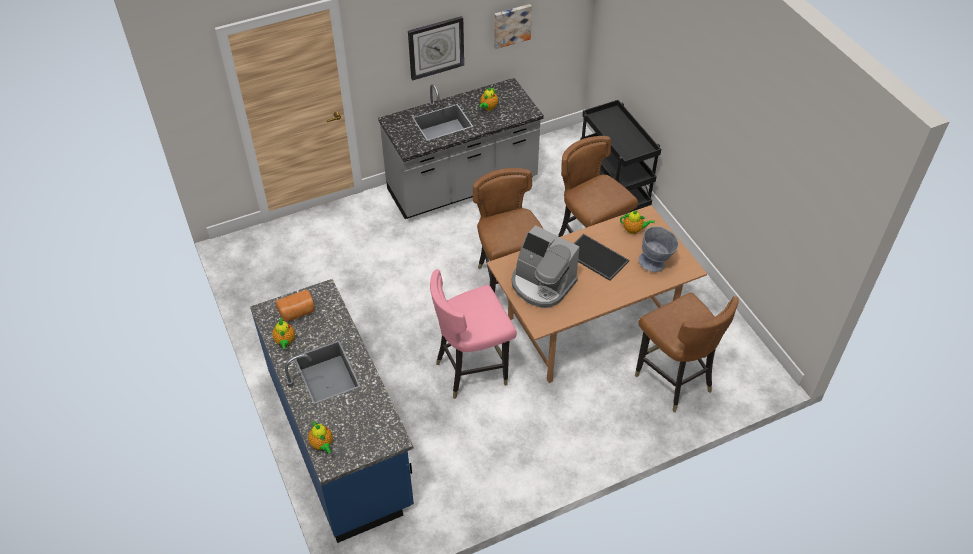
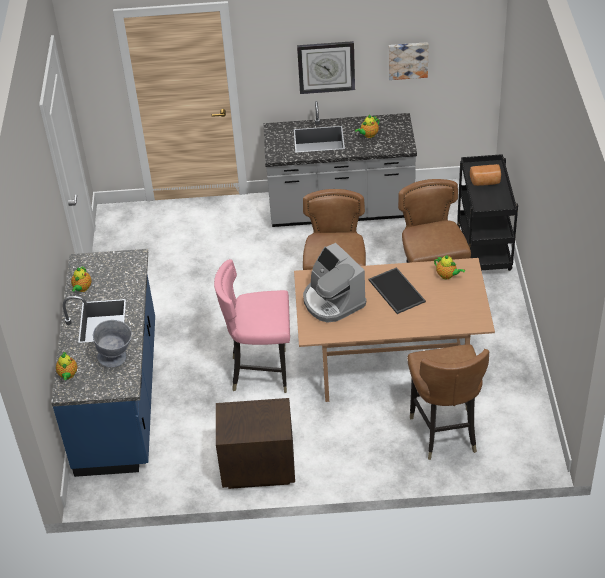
camera: 25 degrees right, 5 degrees down
bread [276,290,315,321] -> bread moved to [470,164,501,186]
grey bowl [639,226,679,272] -> grey bowl moved to [93,320,132,368]
none -> brown nightstand [216,398,295,489]

